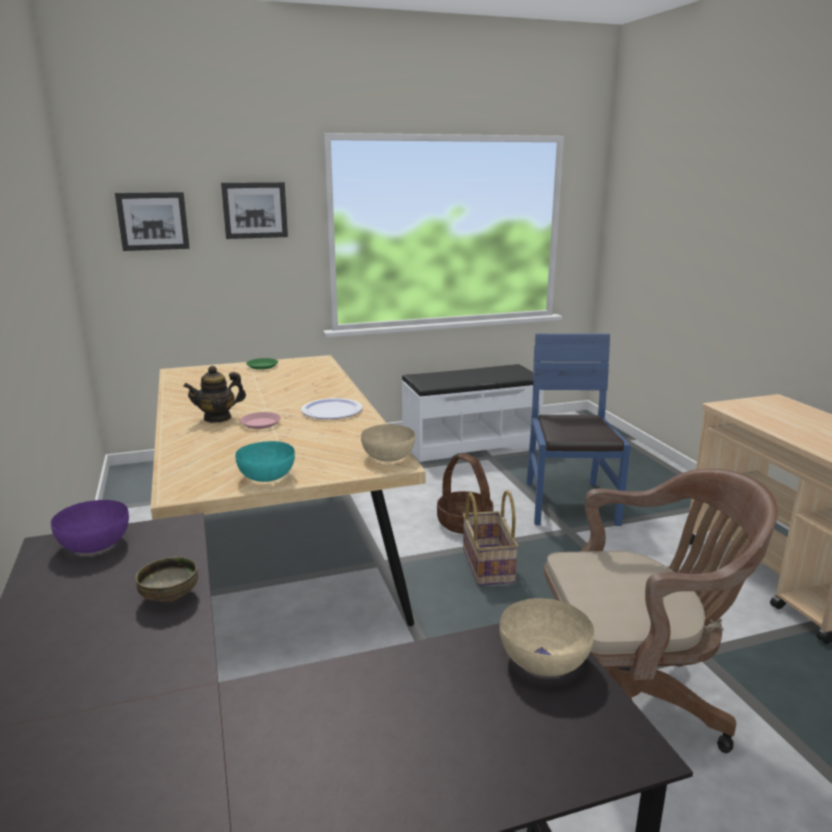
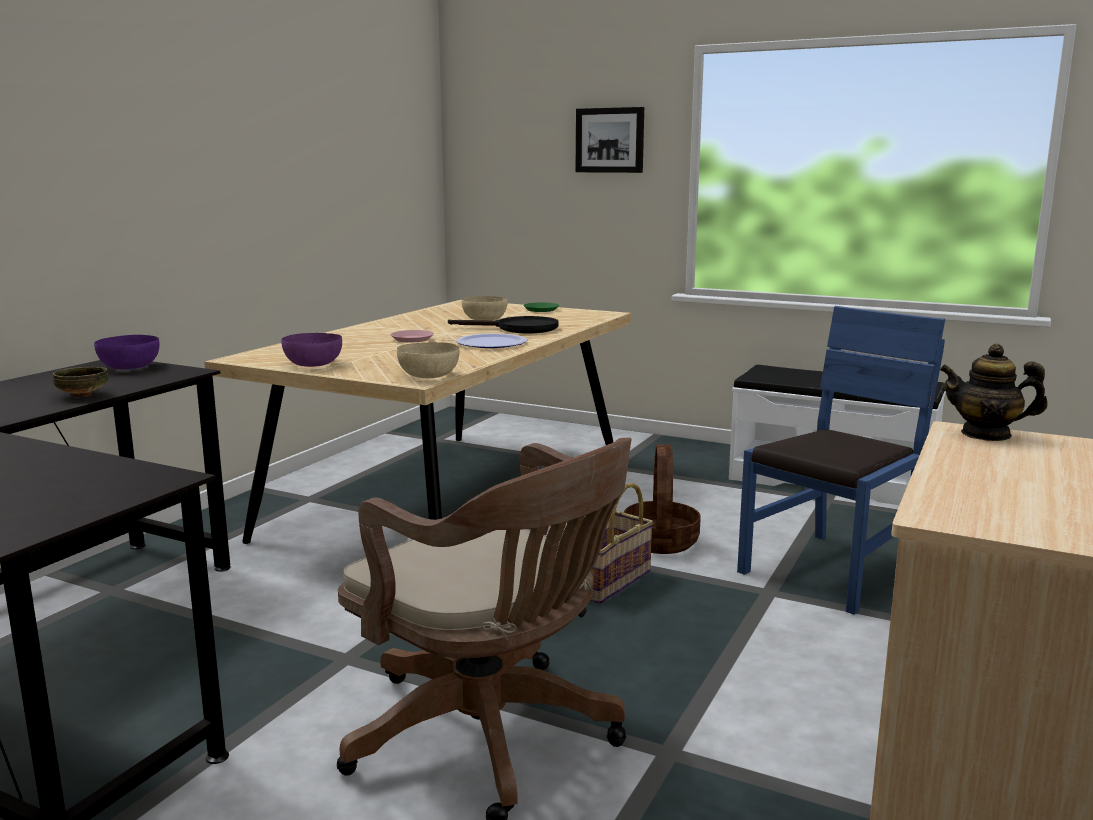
camera: 45 degrees right, 5 degrees down
picture [115,192,190,251] -> none
teapot [183,366,246,423] -> teapot moved to [940,344,1048,441]
turquoise bowl [235,441,295,482] -> purple bowl [281,333,342,367]
beige bowl [500,598,594,676] -> beige bowl moved to [462,296,508,320]
none -> black frying pan [448,316,559,333]

